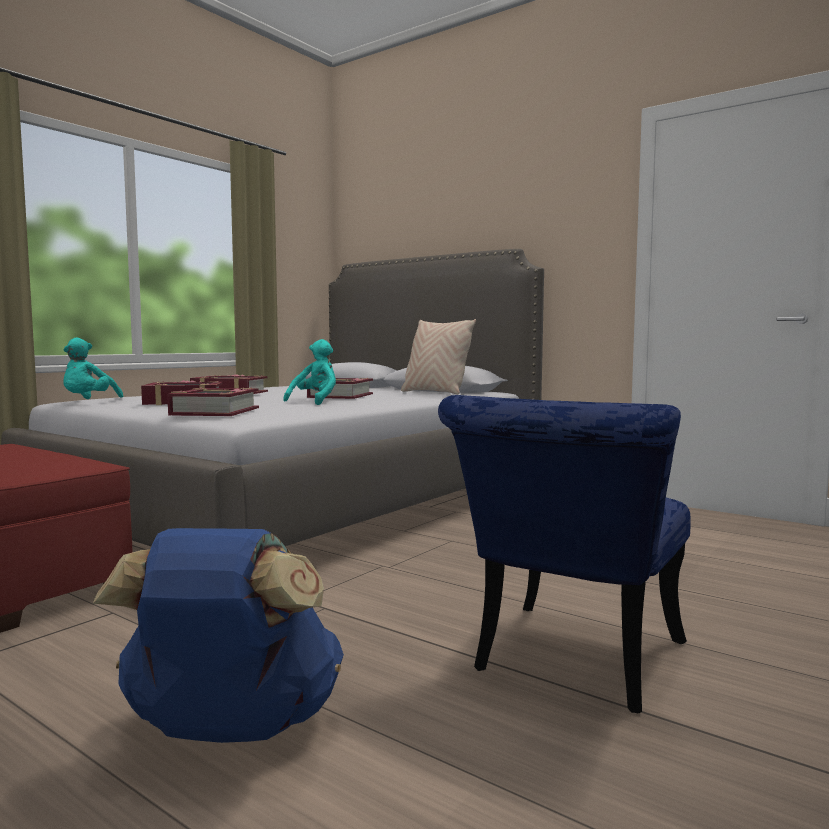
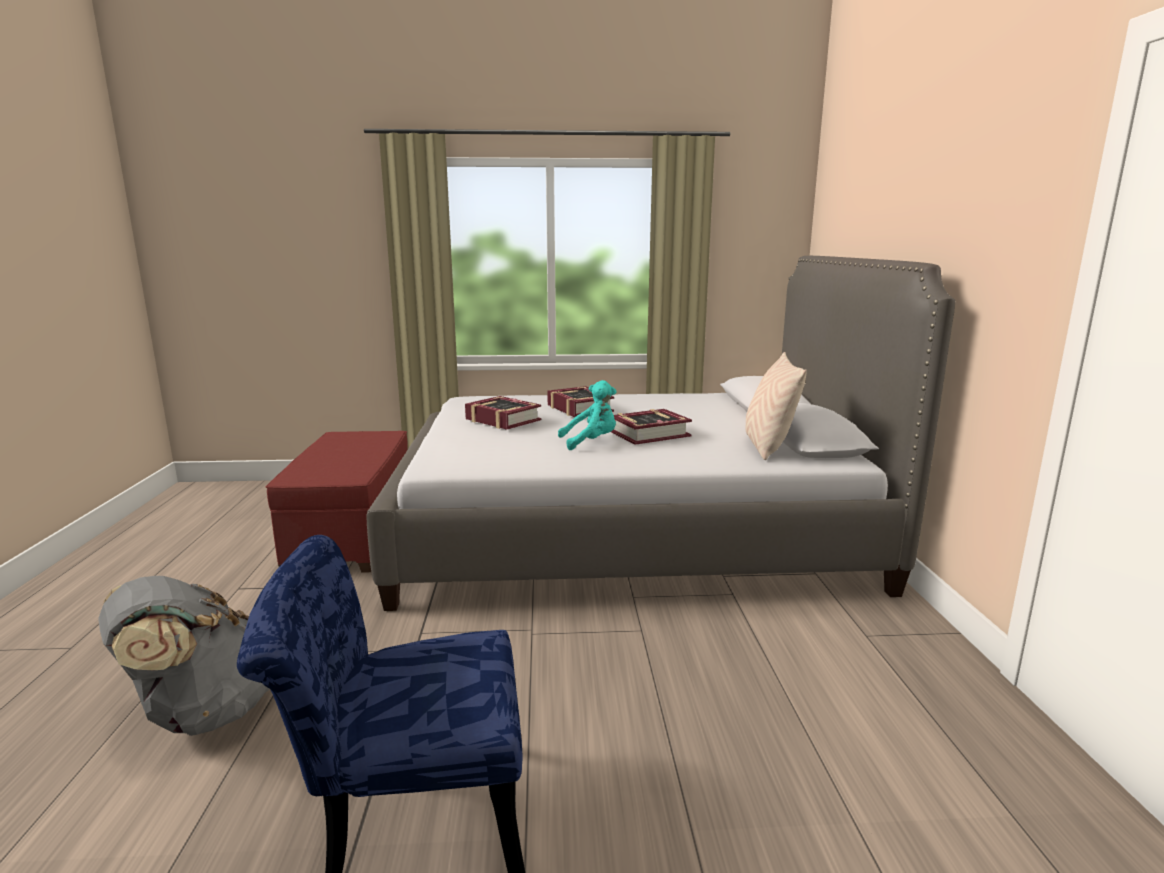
camera: 50 degrees right, 10 degrees up
turquoise plush toy [63,338,123,399] -> none
blue backpack [92,528,344,743] -> grey backpack [98,576,270,736]
book [167,387,259,416] -> none

